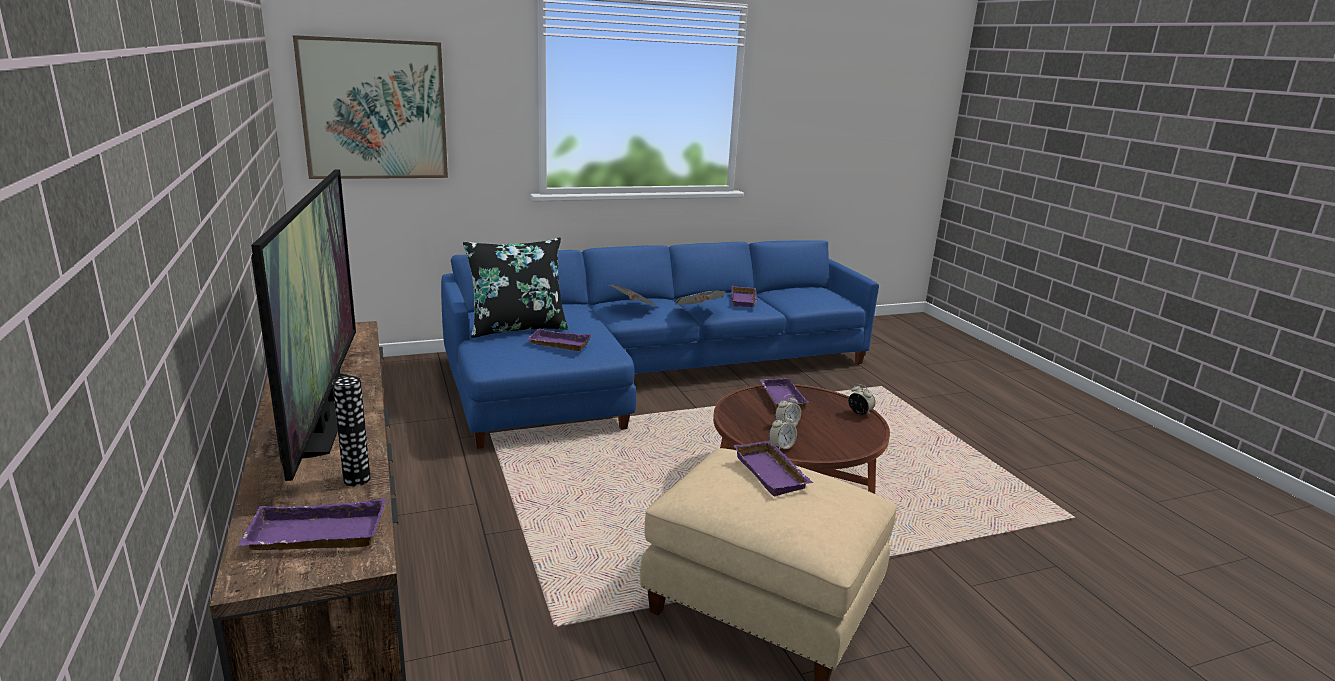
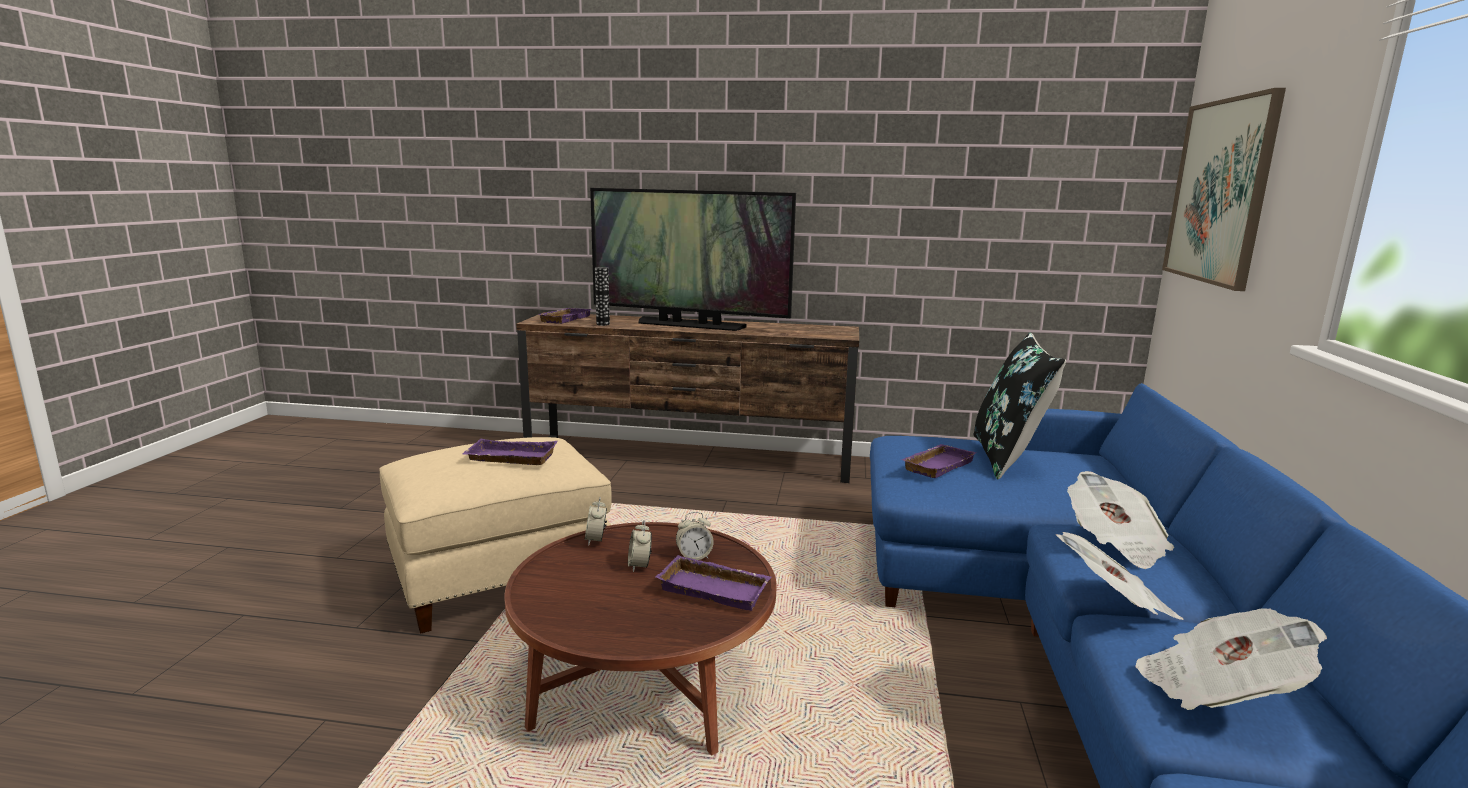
camera: 120 degrees right, 5 degrees down
purple tray [731,285,757,307] -> newspaper [1135,608,1327,710]
alarm clock [848,384,875,415] -> alarm clock moved to [676,512,714,560]

